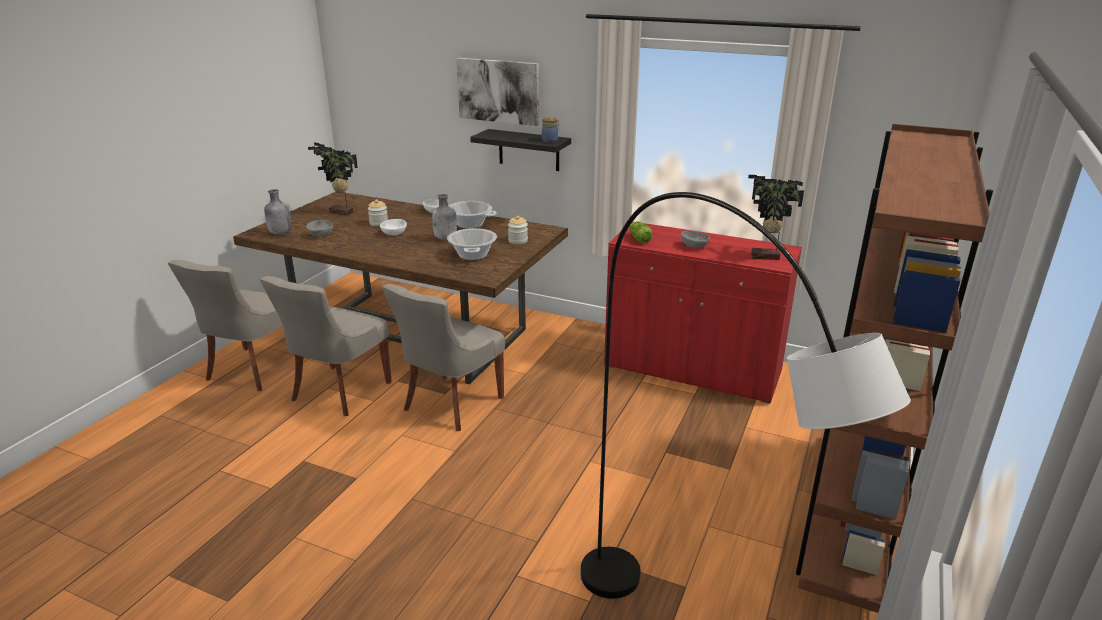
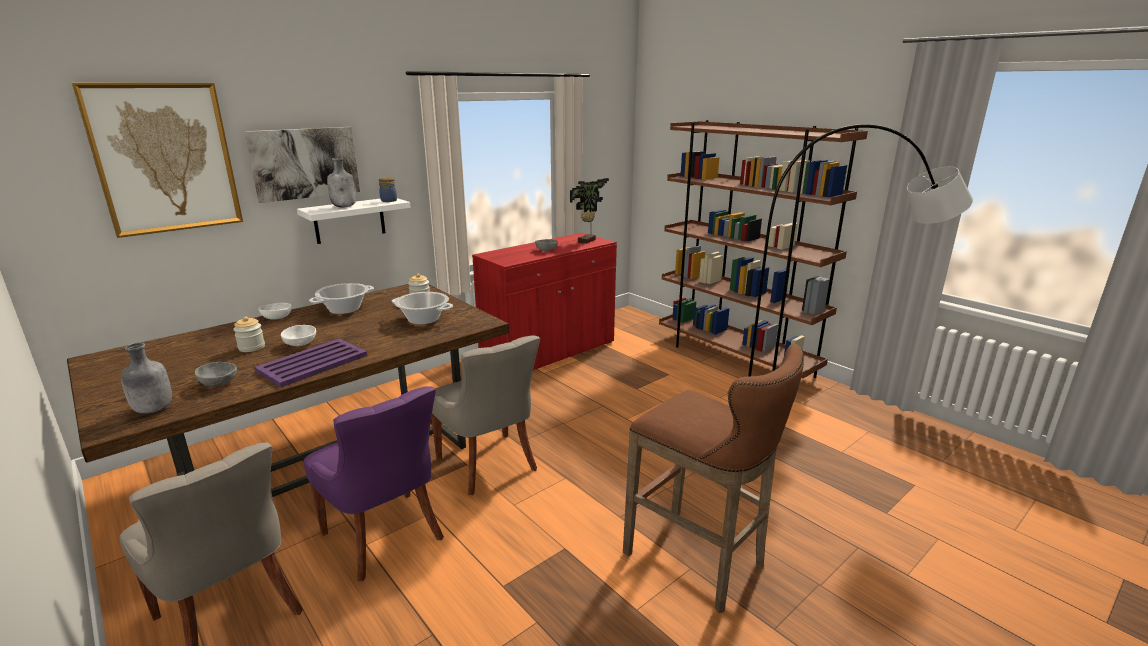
camera: 65 degrees left, 5 degrees down
grey chair [260,276,392,416] -> purple chair [304,386,444,581]
potted plant [308,143,358,216] -> none
grey bottle [432,194,457,240] -> grey bottle moved to [327,158,356,208]
black shelf [470,129,571,171] -> white shelf [297,198,411,244]
lettuce [630,221,653,244] -> none
none -> picture [72,83,243,238]
none -> purple tray [254,339,367,388]
none -> brown stool [623,344,804,613]

